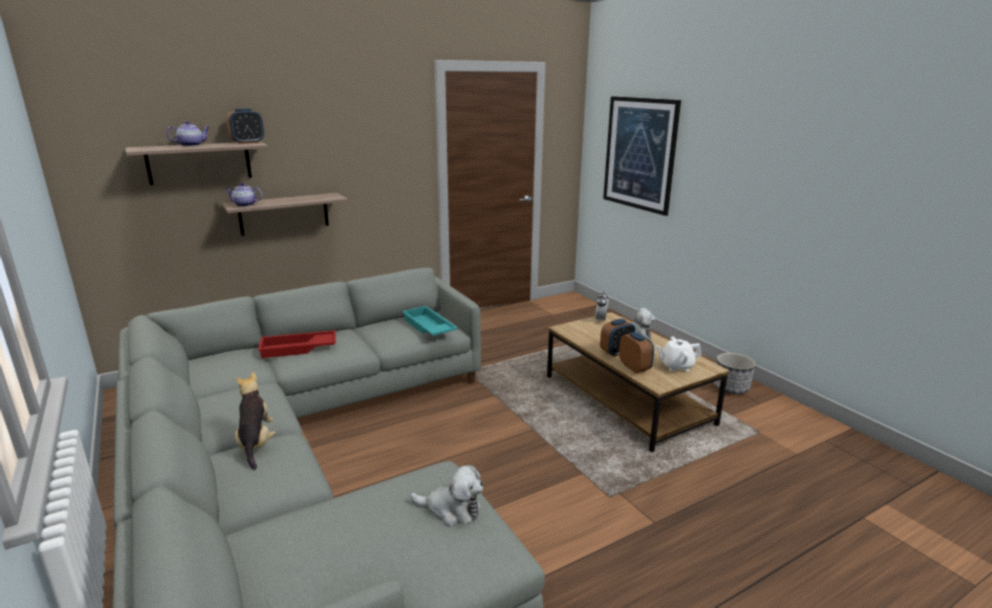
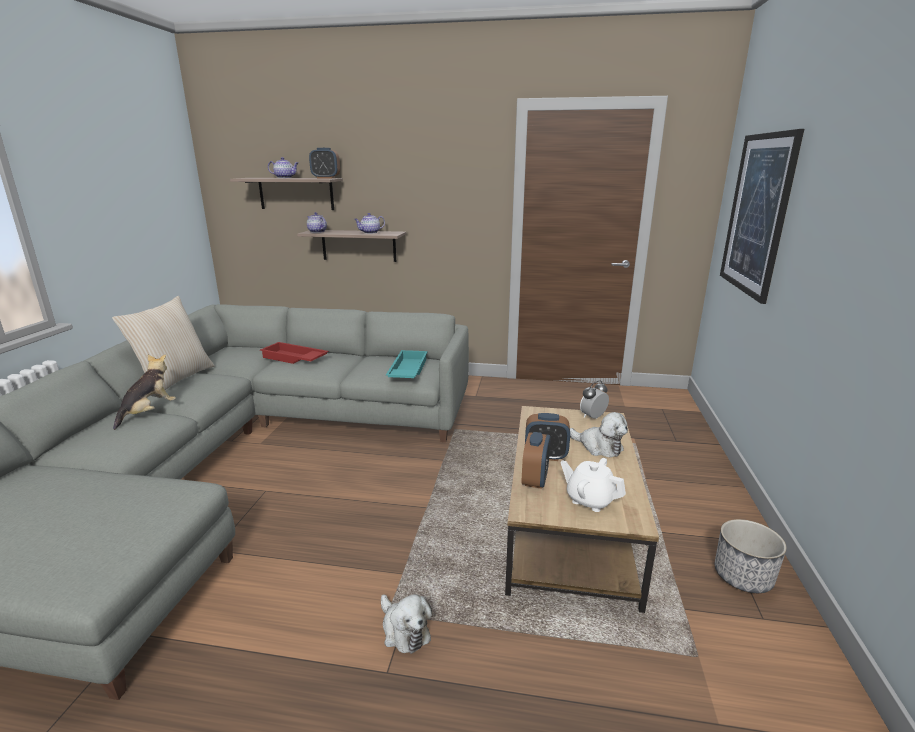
camera: 40 degrees right, 0 degrees up
plush toy [410,465,483,527] -> plush toy moved to [381,594,432,654]
none -> beige pillow [112,296,215,390]
none -> teapot [354,213,385,234]

